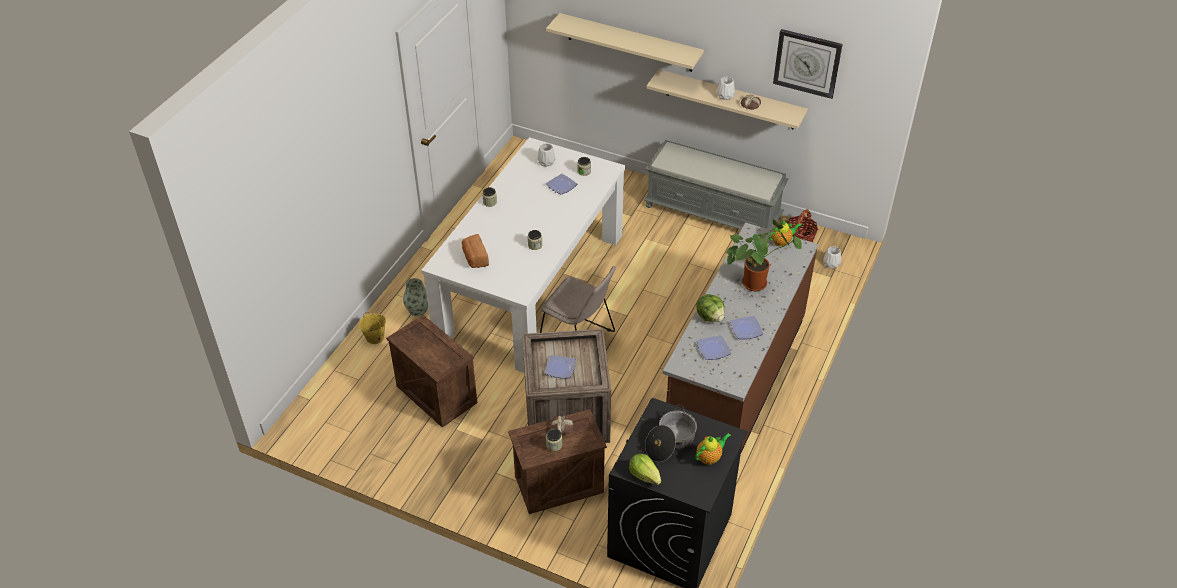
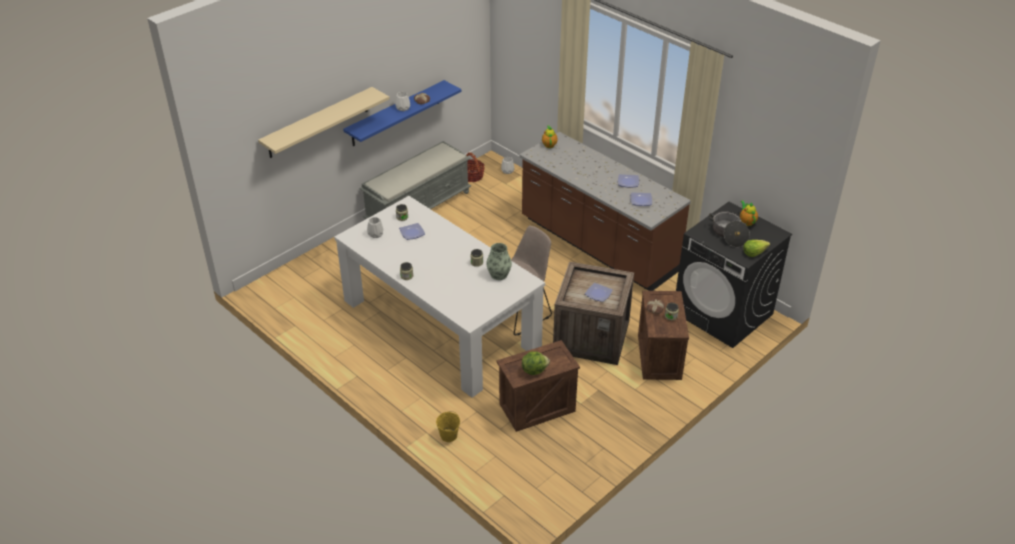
camera: 70 degrees left, 5 degrees down
vase [403,278,428,316] -> vase moved to [486,243,512,280]
bread [462,234,489,268] -> none
beige shelf [646,69,808,130] -> blue shelf [343,80,461,146]
lettuce [696,294,725,322] -> lettuce moved to [522,351,550,375]
potted plant [725,219,802,291] -> none
wall clock [773,29,843,99] -> none

